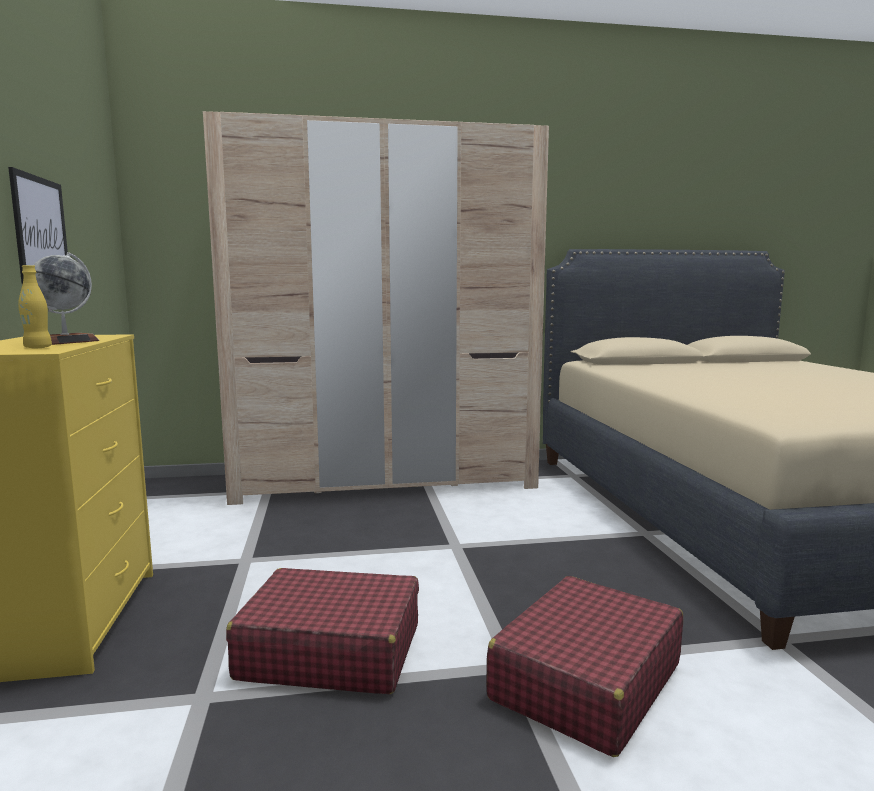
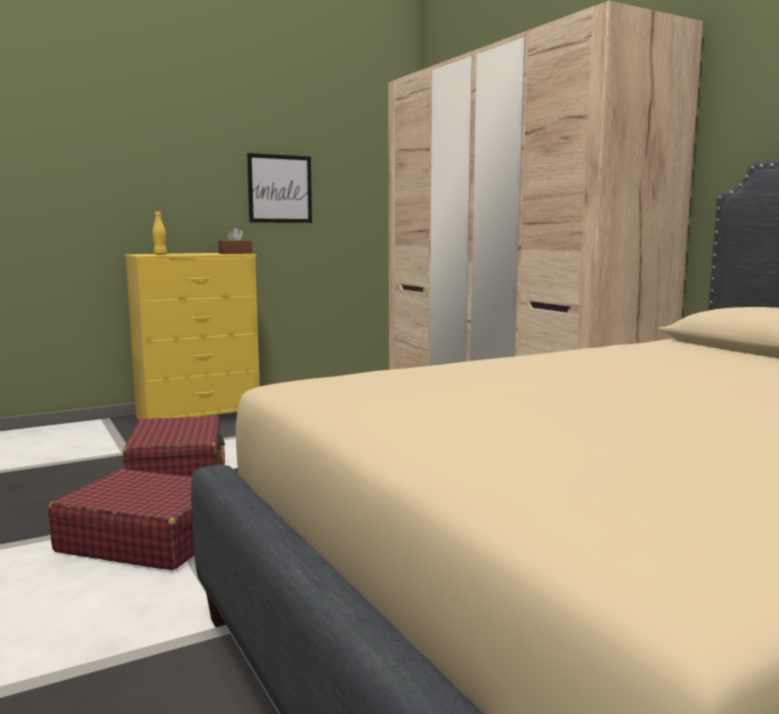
camera: 70 degrees right, 0 degrees up
globe [33,252,99,345] -> none
none -> brown tissue box [218,228,252,254]

